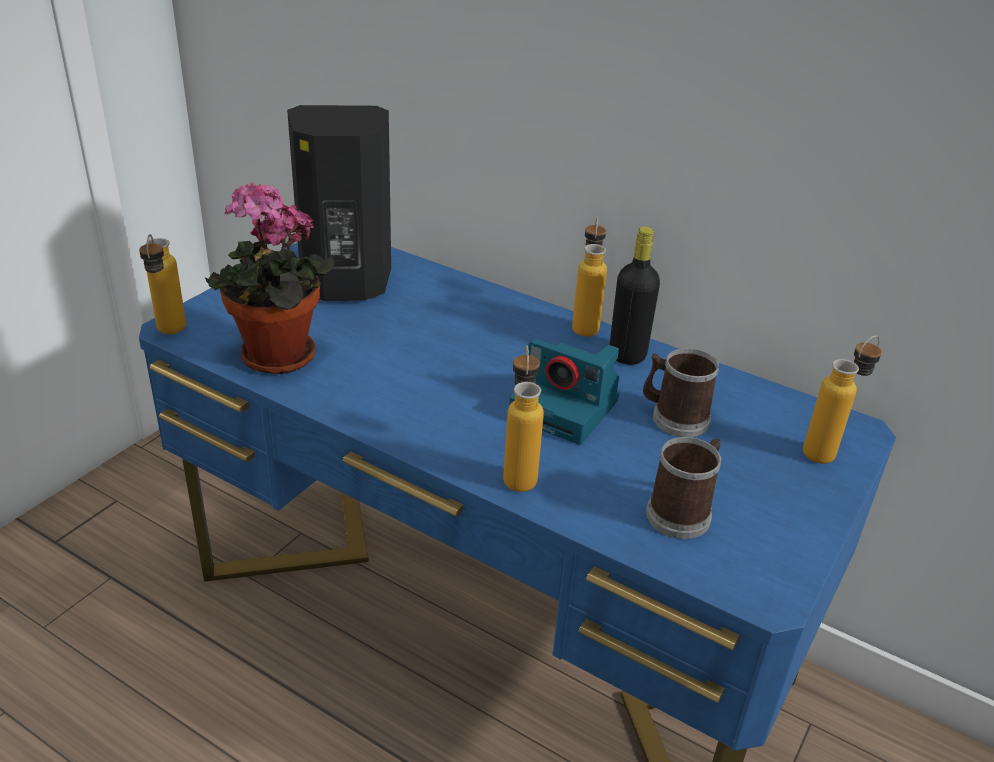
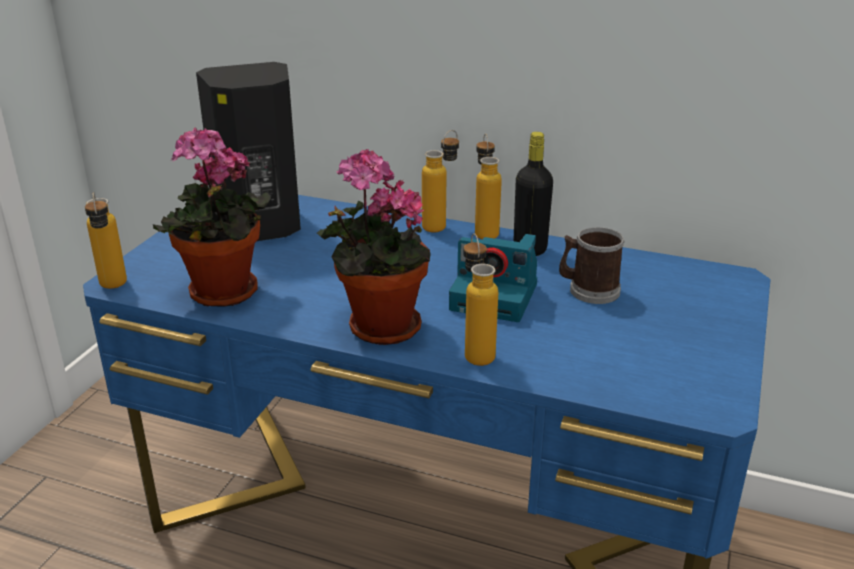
camera: 10 degrees left, 5 degrees down
mug [646,437,722,539] -> none
bottle [803,335,882,464] -> bottle moved to [422,130,459,232]
none -> potted plant [317,149,431,345]

